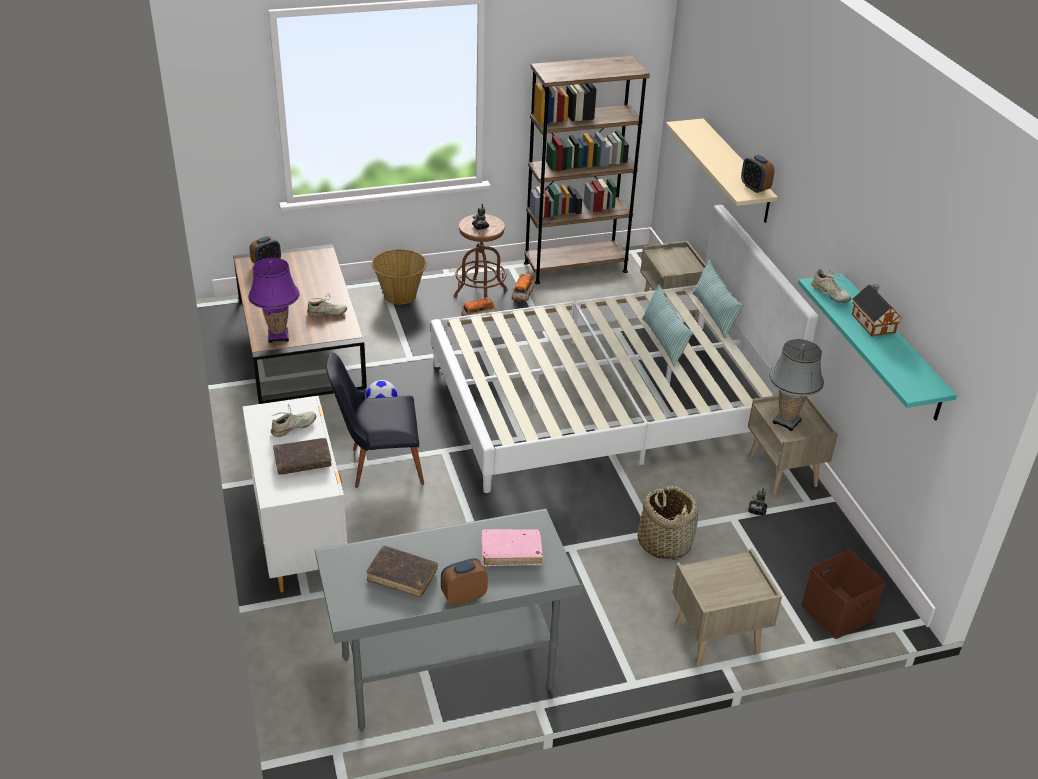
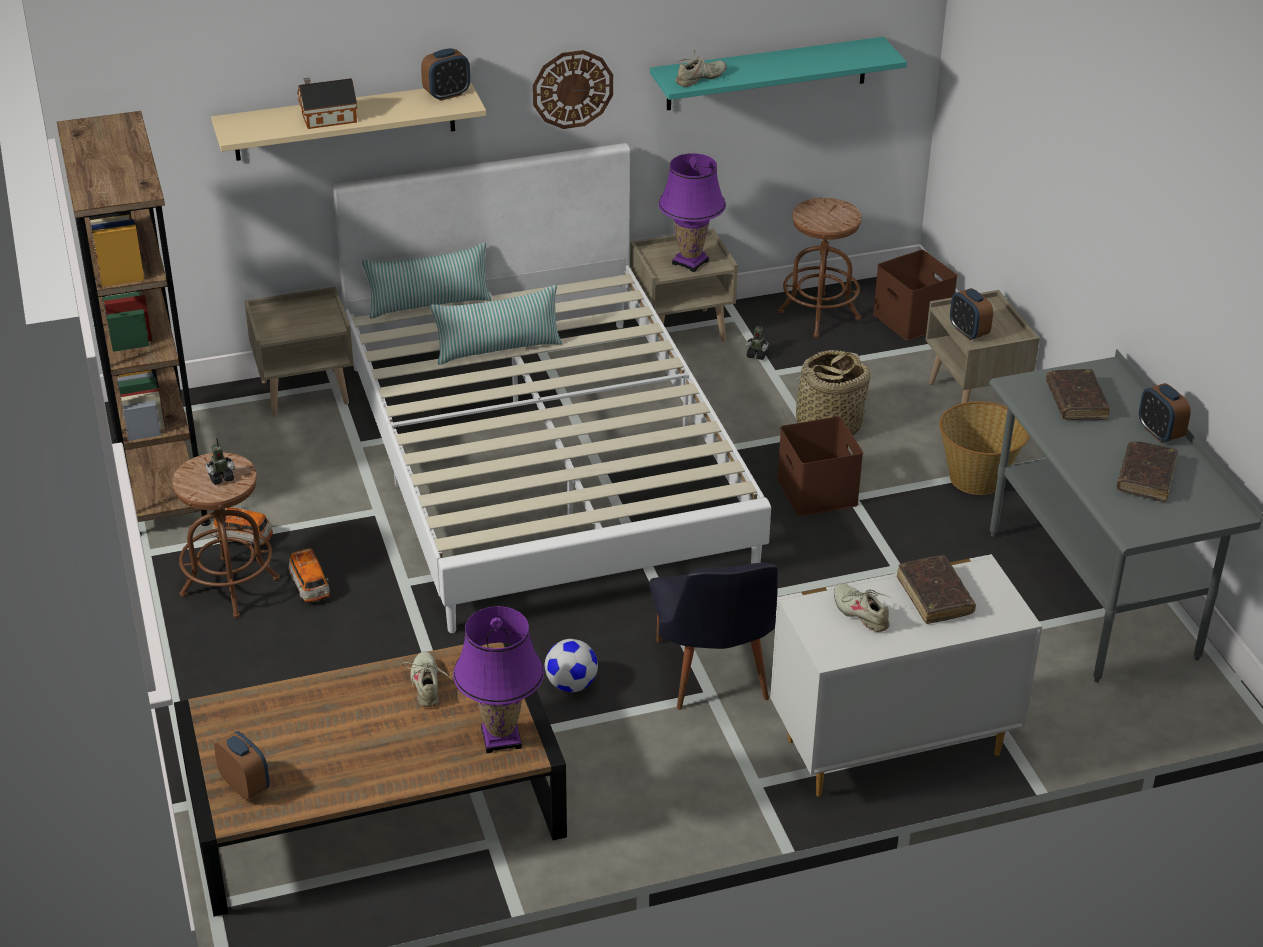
camera: 90 degrees left, 0 degrees up
basket [372,249,427,304] -> basket moved to [939,401,1030,495]
pink book [481,529,543,566] -> brown book [1046,369,1110,420]
grey table lamp [768,339,824,431] -> purple table lamp [658,153,726,272]
toy house [852,284,902,337] -> toy house moved to [297,77,357,129]
none -> wall clock [533,50,613,129]
none -> brown storage box [777,416,863,516]
none -> brown stool [778,198,861,338]
none -> alarm clock [950,288,993,340]

